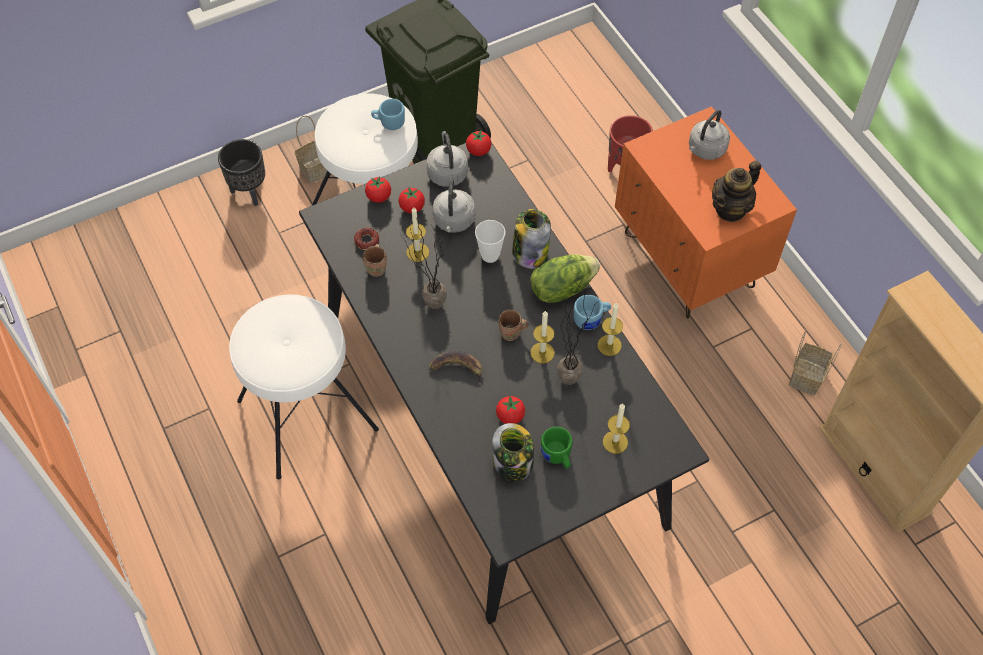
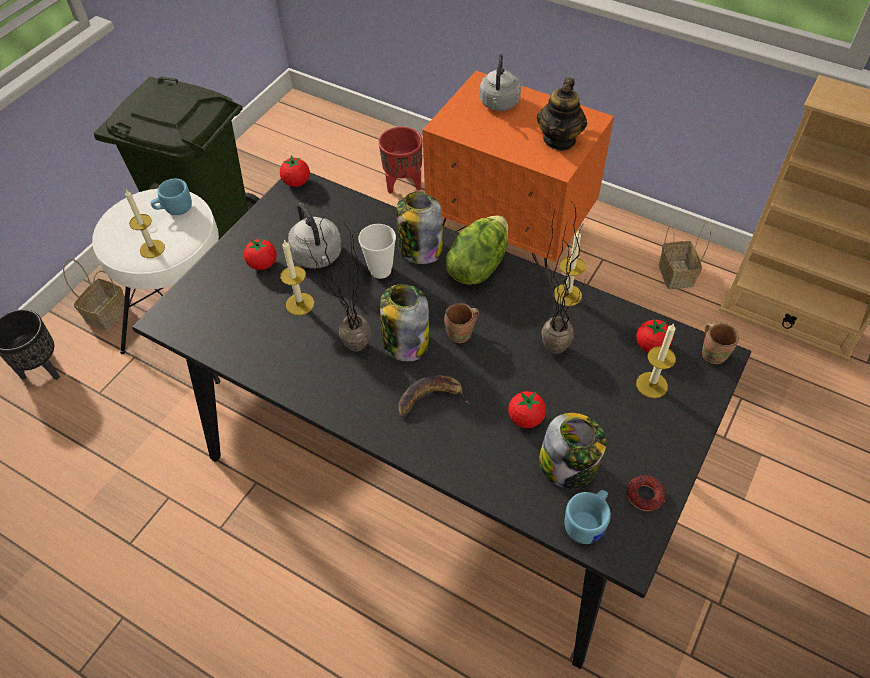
camera: 30 degrees left, 5 degrees down
white stool [229,294,379,479] -> none
donut [354,228,379,250] -> donut moved to [627,475,666,511]
brown mug [363,244,387,277] -> brown mug moved to [702,322,739,364]
tomato [365,176,391,203] -> tomato moved to [636,318,673,353]
grey kettle [426,131,468,187] -> none
candle [530,311,555,364] -> candle moved to [125,190,165,258]
green mug [541,427,573,469] -> none
blue mug [574,295,611,330] -> blue mug moved to [564,490,611,544]
none -> jar [380,284,429,362]

